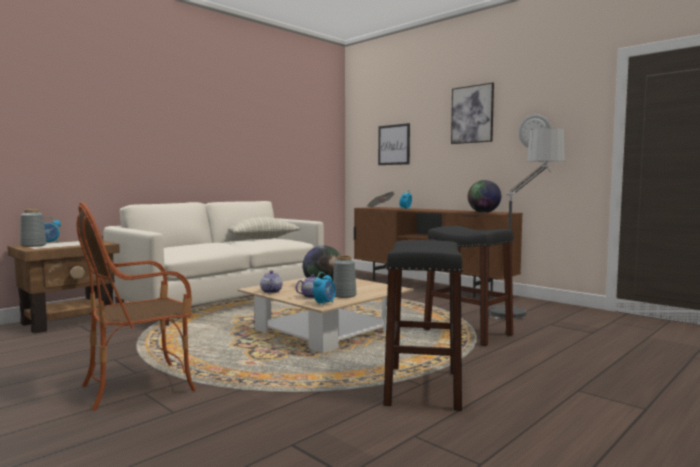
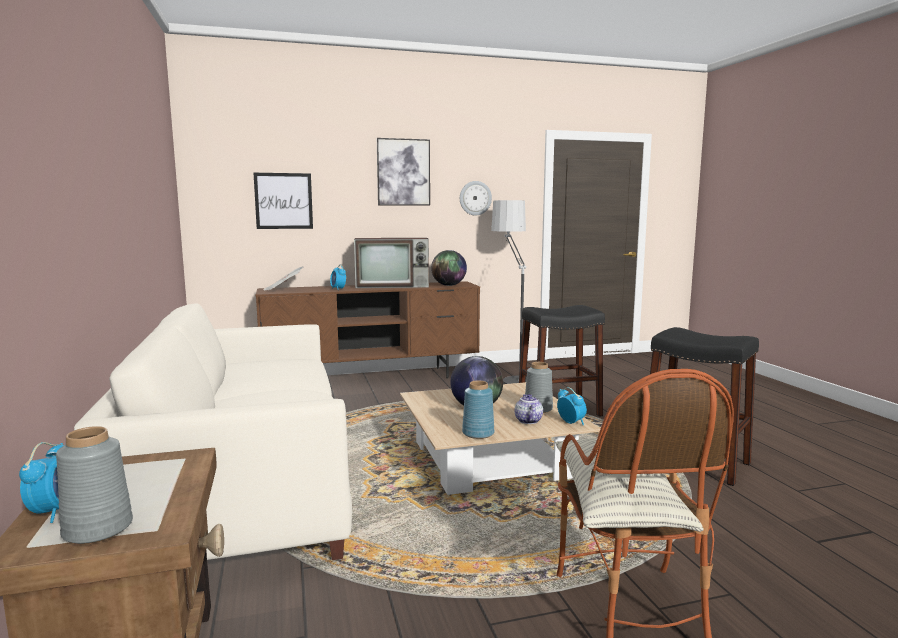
camera: 60 degrees left, 5 degrees up
pillow [228,217,301,239] -> pillow moved to [555,438,704,532]
teapot [260,270,283,293] -> blue vase [462,381,494,439]
none -> television [354,238,429,289]

